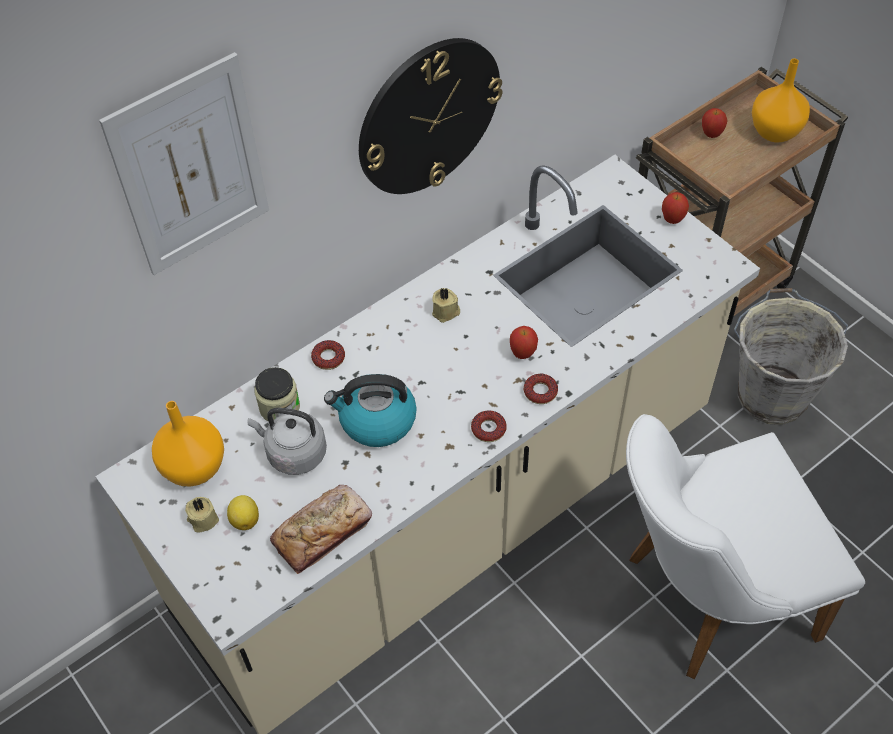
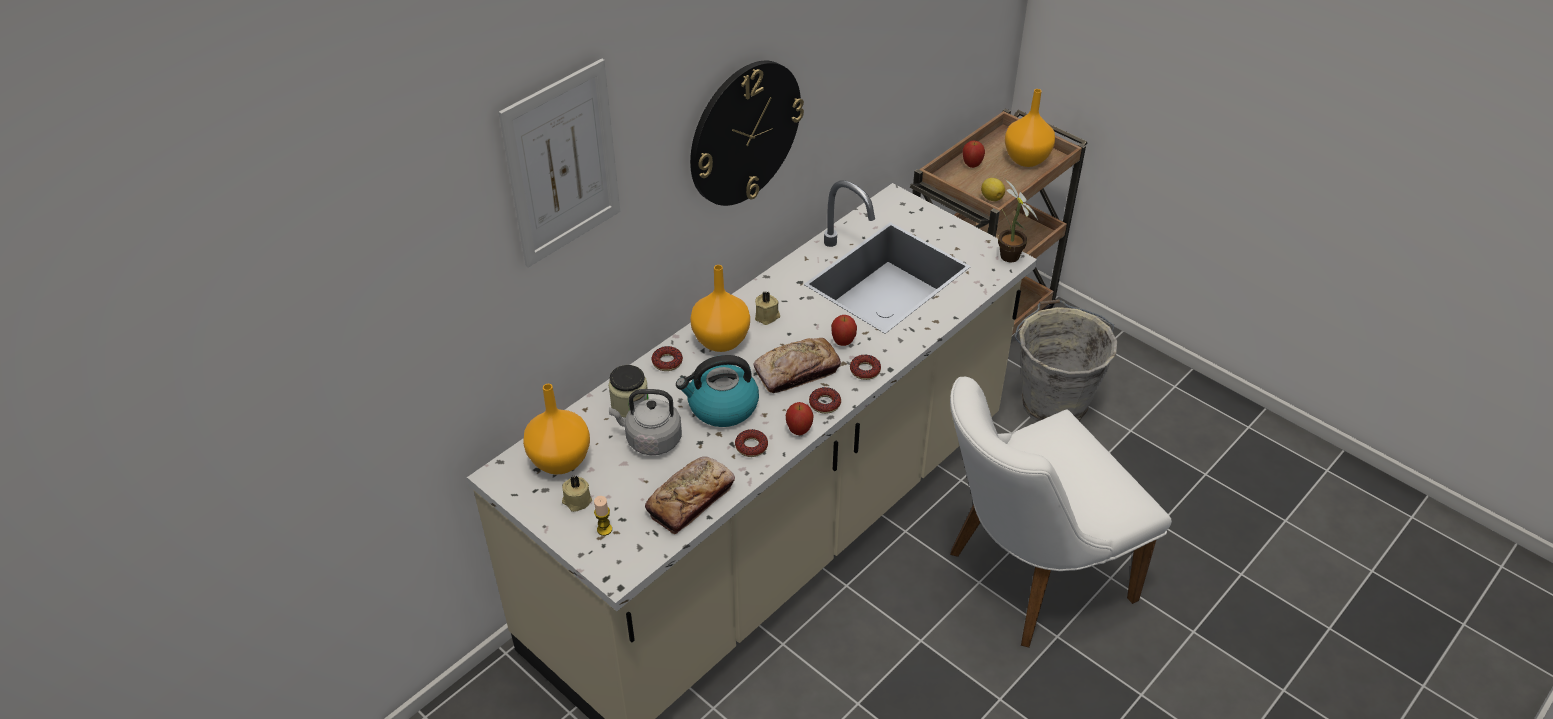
camera: 10 degrees left, 10 degrees down
lemon [227,495,259,530] -> lemon moved to [981,178,1005,201]
apple [662,192,689,224] -> apple moved to [786,402,814,435]
none -> candle [594,496,612,536]
none -> orange vase [690,265,750,352]
none -> donut [735,429,768,457]
none -> bread [753,338,841,393]
none -> potted plant [998,178,1038,263]

